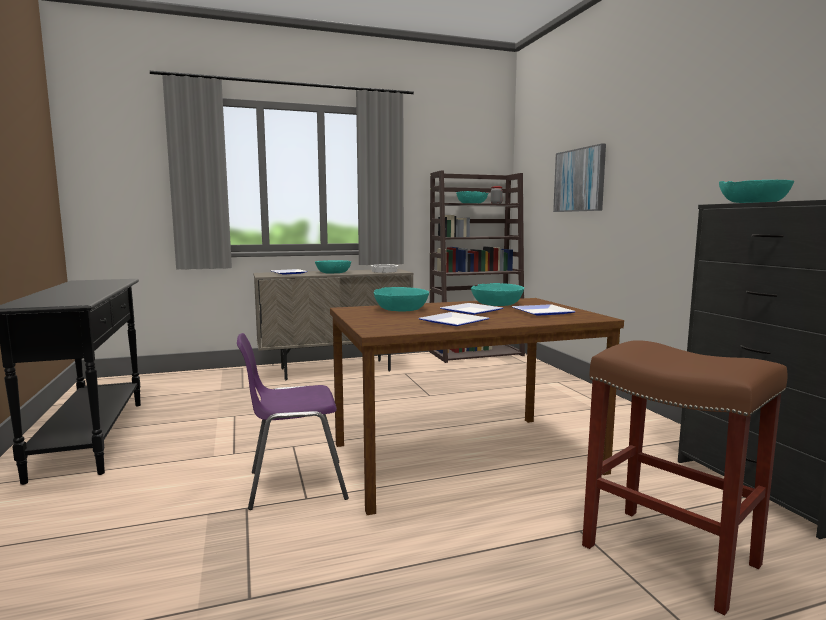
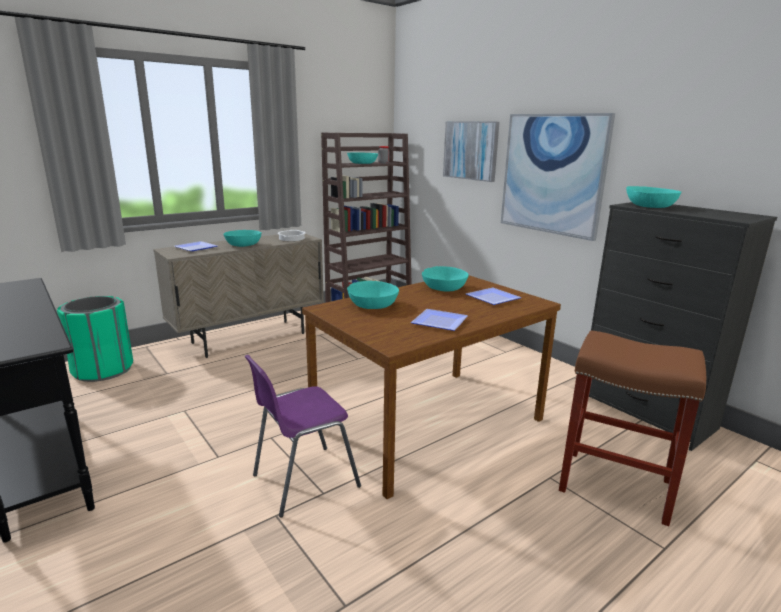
camera: 20 degrees left, 10 degrees up
plate [440,303,503,315] -> none
none -> green trash can [57,296,133,382]
none -> picture [501,113,615,241]

